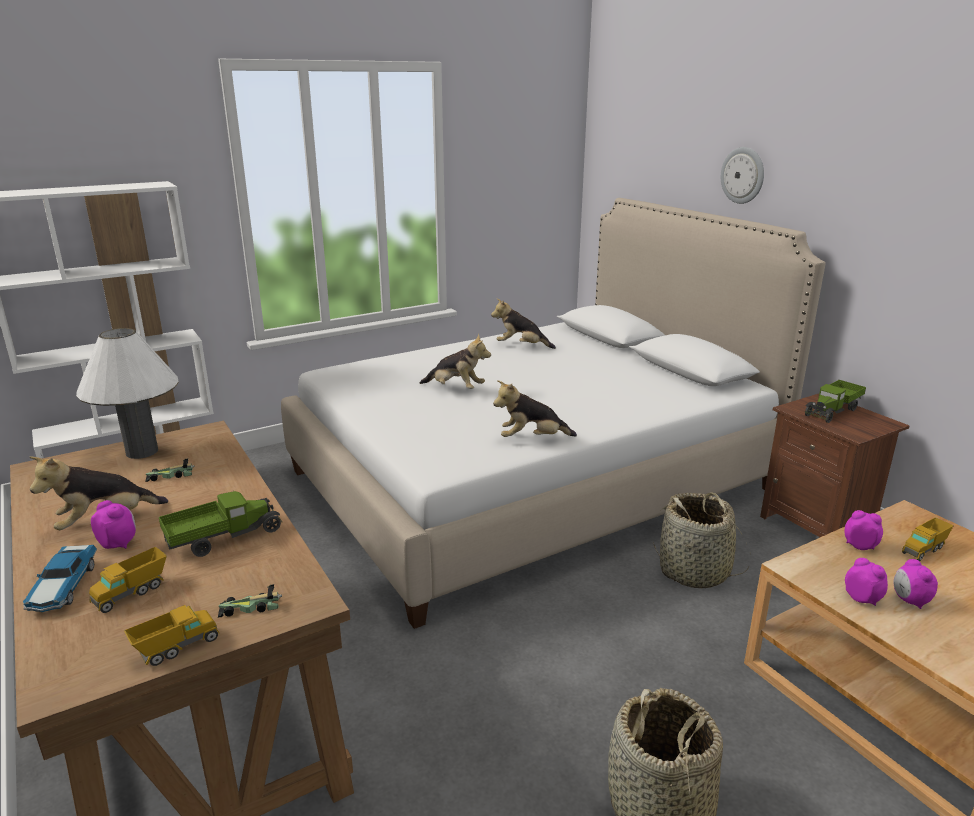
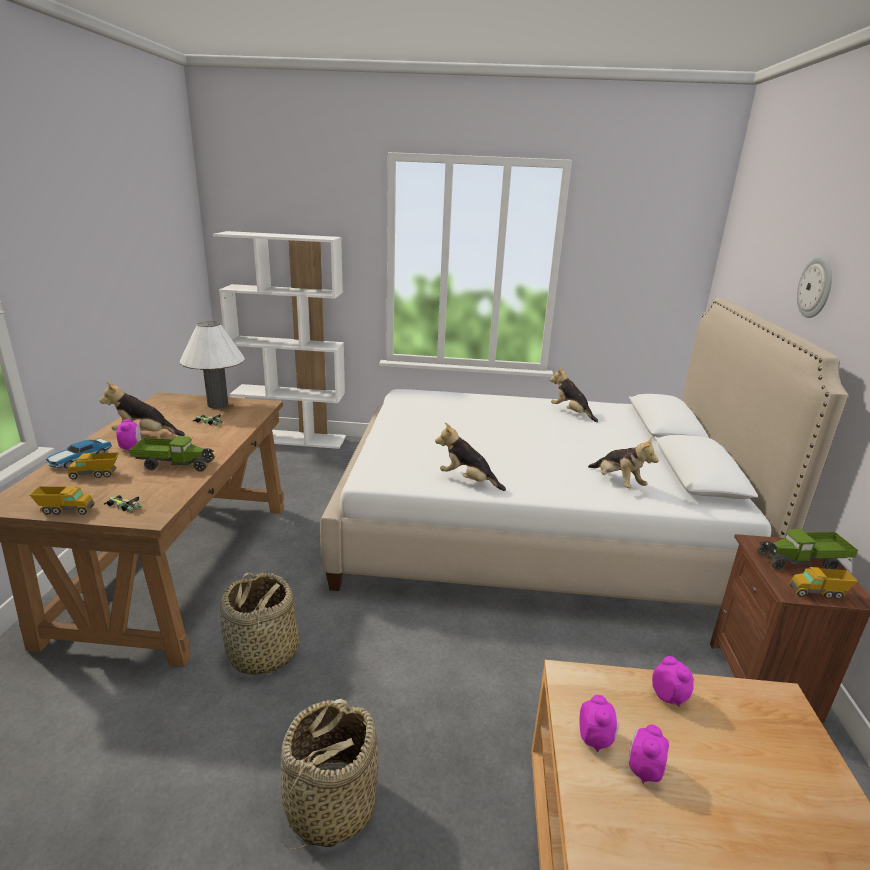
camera: 35 degrees right, 0 degrees up
plush toy [420,334,491,389] -> plush toy moved to [588,437,659,488]
basket [653,492,750,588] -> basket moved to [220,572,299,675]
toy truck [902,517,954,561] -> toy truck moved to [789,567,858,599]

